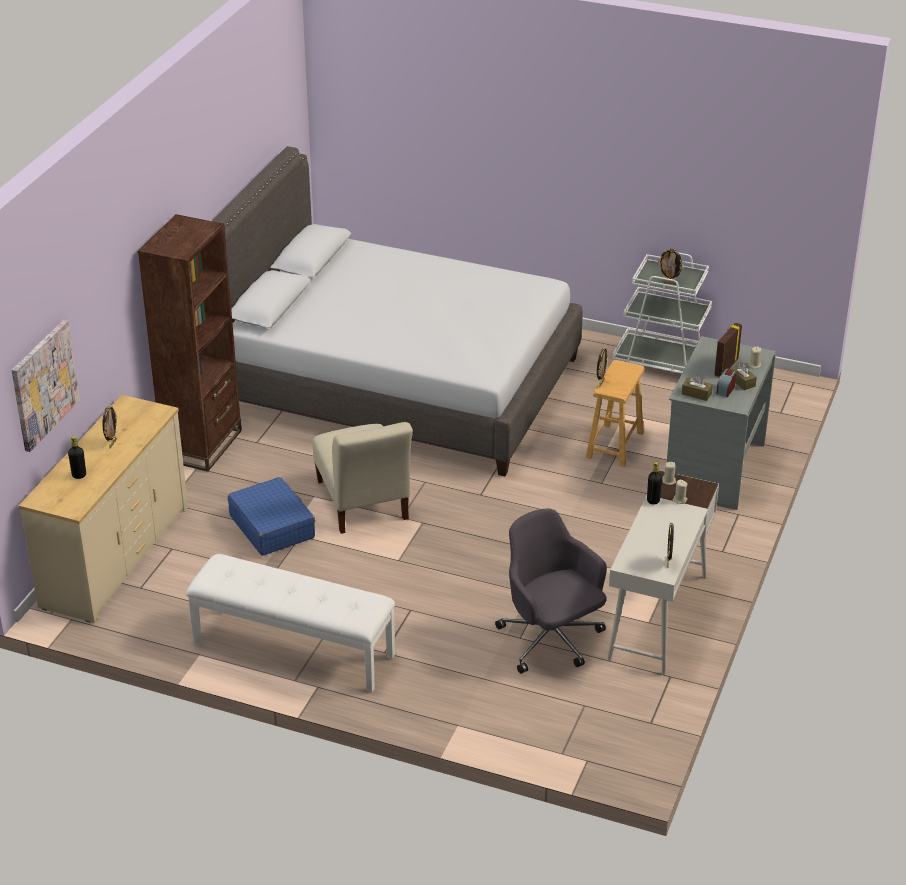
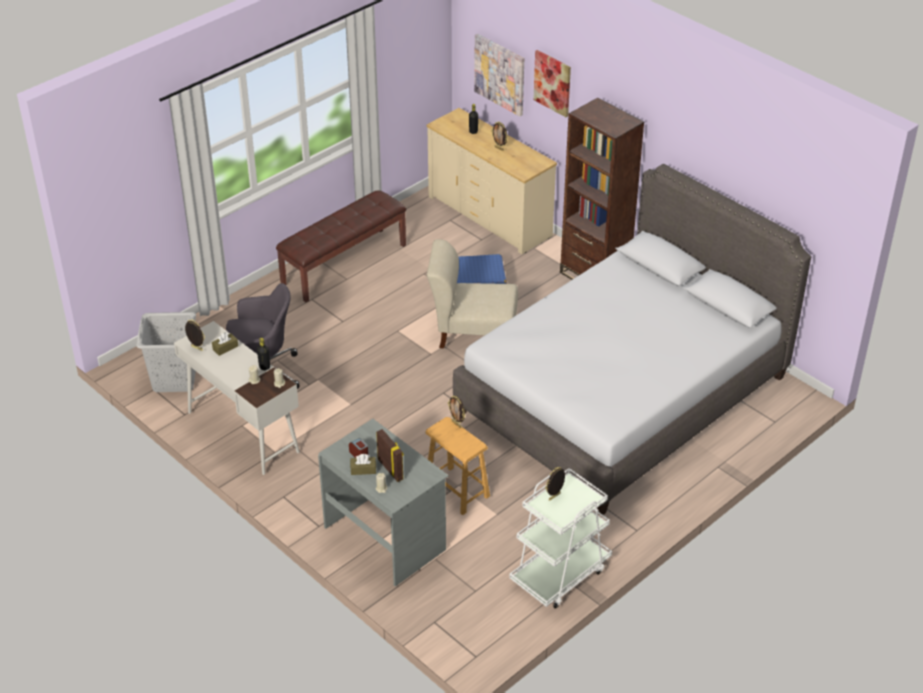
camera: 115 degrees right, 5 degrees up
white bench [186,554,395,693] -> brown bench [276,190,406,302]
brown tissue box [682,375,713,401] -> brown tissue box moved to [212,332,238,356]
none -> grey laundry basket [136,312,196,392]
none -> picture [533,50,571,117]

